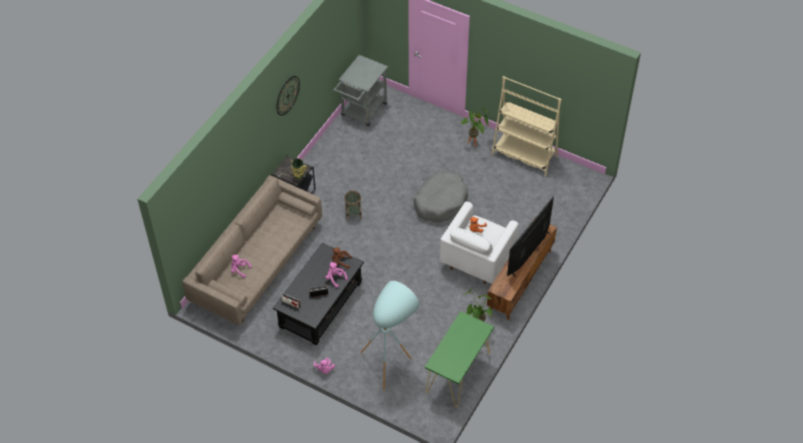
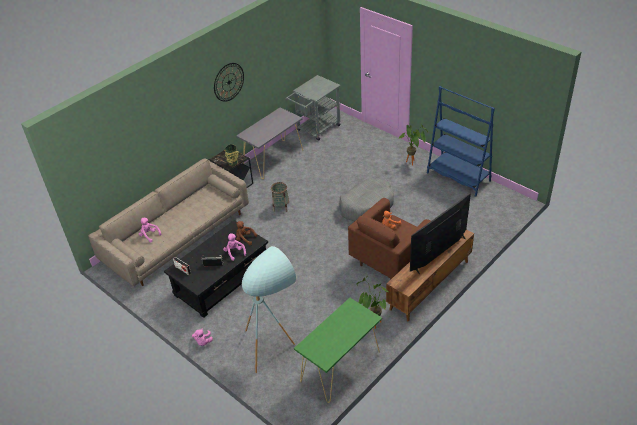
camera: 15 degrees right, 10 degrees down
white armchair [440,201,518,284] -> brown armchair [348,198,431,280]
beige bookcase [492,76,562,177] -> blue bookcase [427,86,495,197]
none -> grey console table [236,107,303,179]

